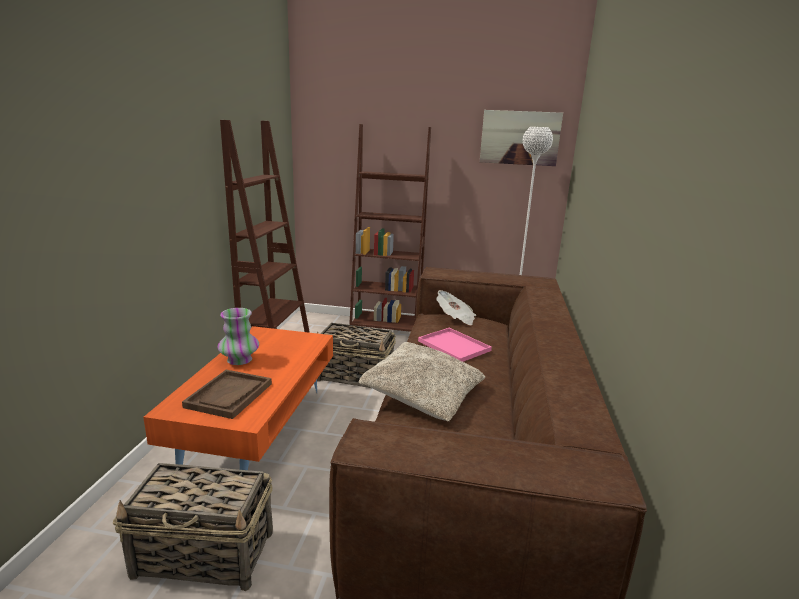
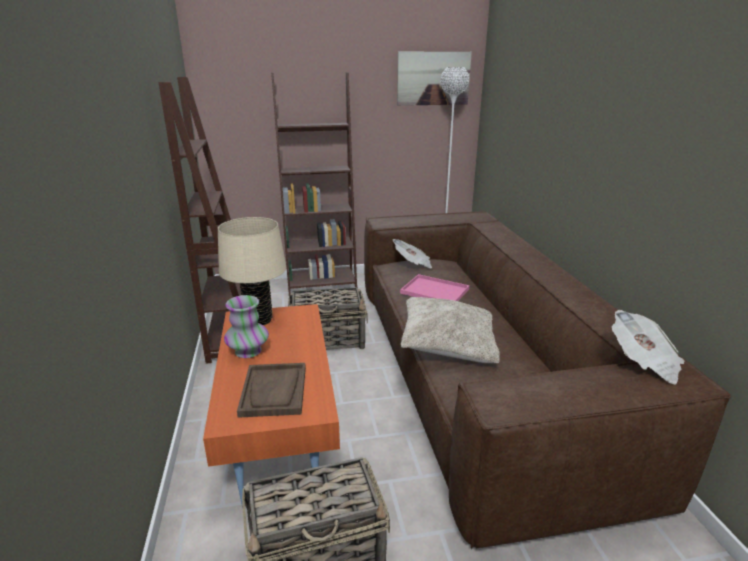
camera: 20 degrees left, 5 degrees up
none -> beige table lamp [218,217,286,325]
none -> newspaper [612,310,684,384]

